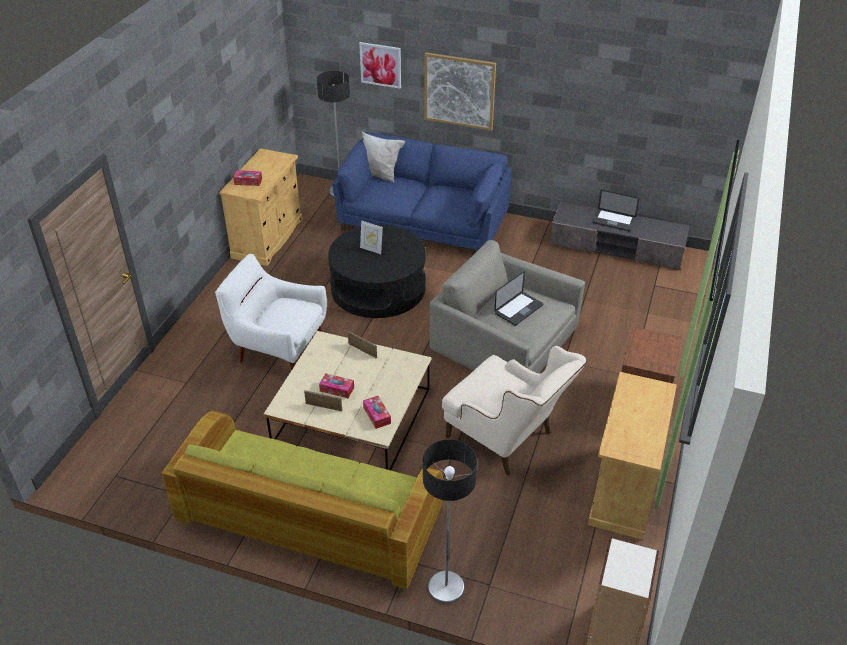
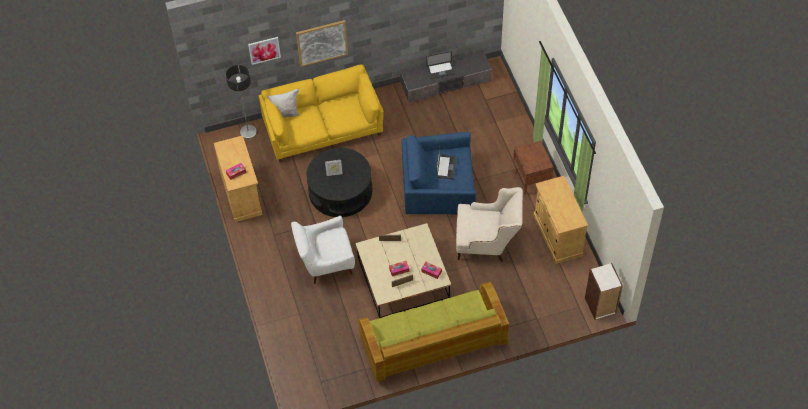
camera: 35 degrees left, 15 degrees up
blue sofa [332,132,512,250] -> yellow sofa [259,64,384,162]
floor lamp [423,439,477,604] -> none
grey armchair [430,240,585,373] -> blue armchair [401,132,476,215]

